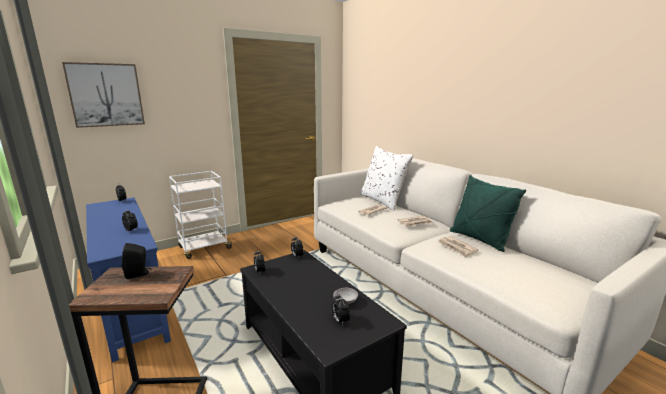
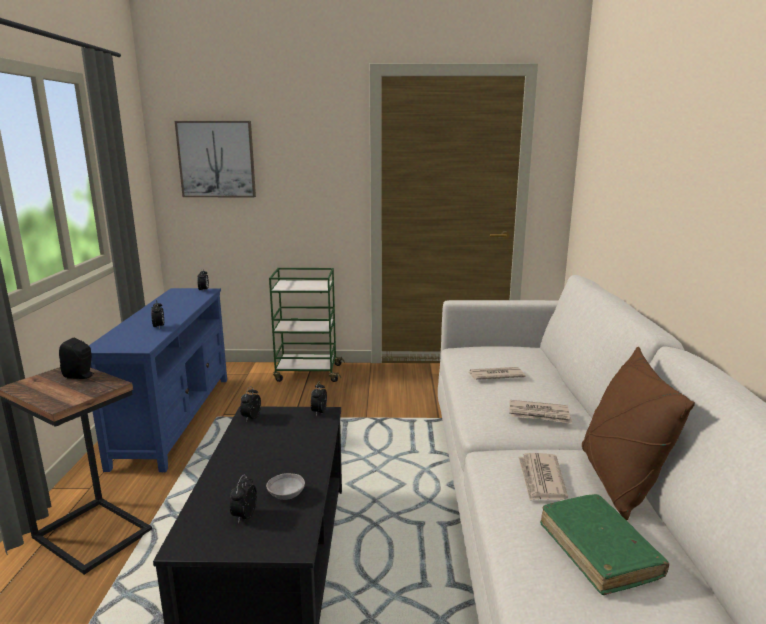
camera: 35 degrees right, 0 degrees up
white cart [169,171,234,259] -> green cart [269,268,344,382]
white pillow [360,146,413,211] -> none
green pillow [450,175,526,252] -> brown pillow [582,347,695,520]
none -> green book [540,494,669,595]

